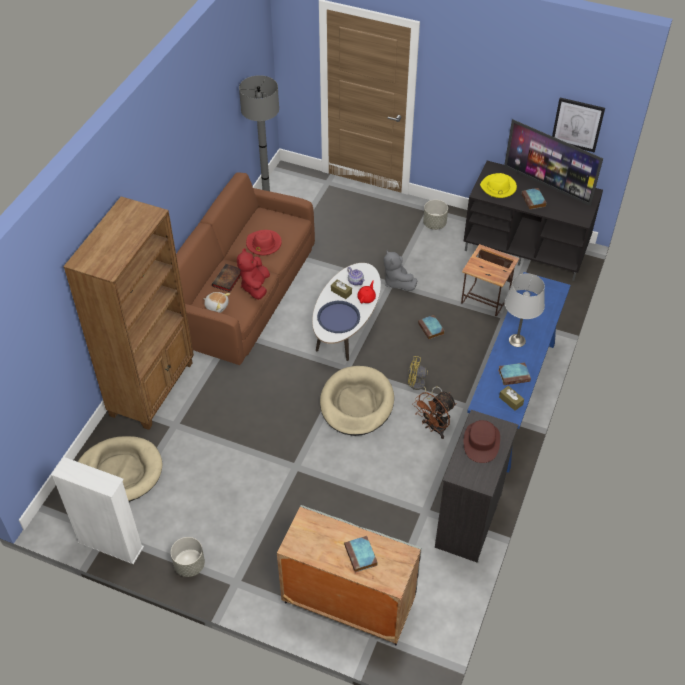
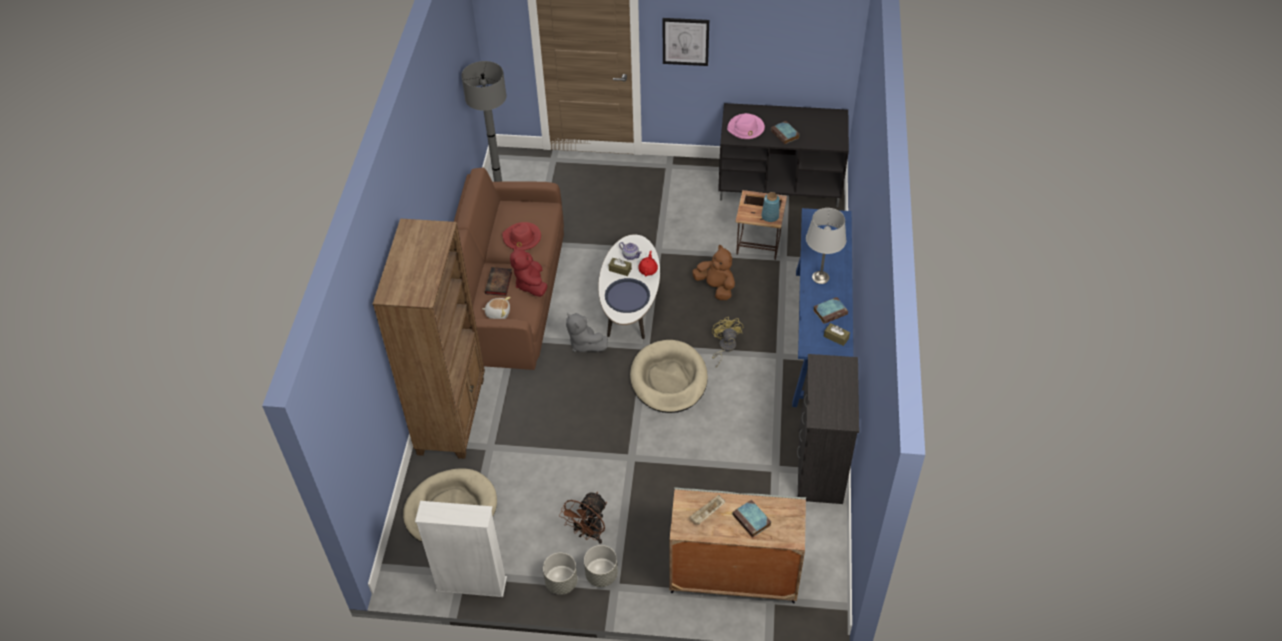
camera: 15 degrees left, 0 degrees up
grey plush toy [384,250,417,291] -> grey plush toy moved to [566,313,608,352]
yellow fan [408,356,442,399] -> yellow fan turned 90 degrees clockwise [712,317,743,367]
brown fan [413,392,457,439] -> brown fan moved to [559,492,607,544]
book [418,315,445,339] -> brown plush toy [693,245,735,300]
grey planter [423,200,448,230] -> grey planter moved to [584,545,618,587]
brown hat [464,420,500,463] -> none
yellow hat [480,173,517,198] -> pink hat [727,113,765,139]
television [504,119,603,206] -> none
picture [552,97,605,152] -> picture moved to [663,18,709,66]
none -> beige tray [690,495,725,524]
none -> blue vase [761,192,780,222]

